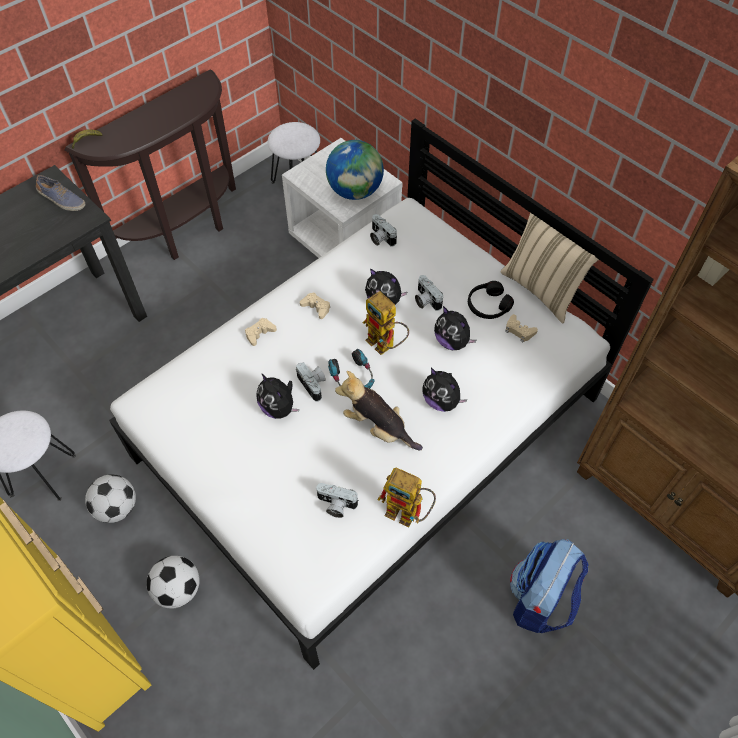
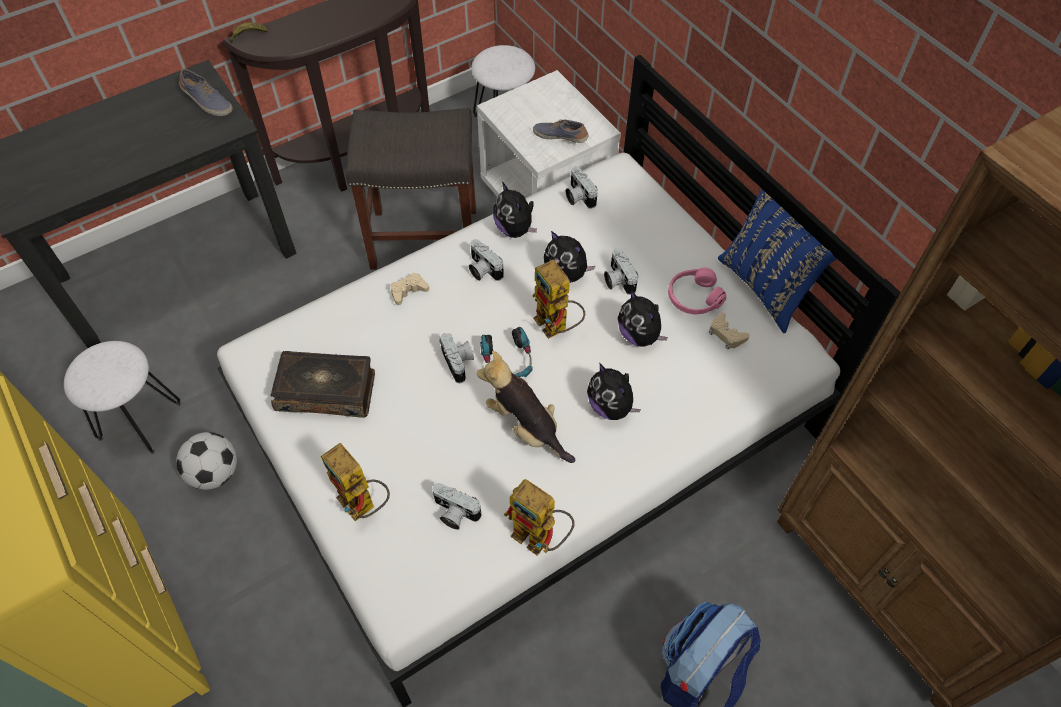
camera: 10 degrees right, 0 degrees up
football [147,556,200,609] -> none
plush toy [257,373,299,419] -> plush toy moved to [493,182,537,238]
beige game controller [300,292,330,319] -> camera [469,239,504,281]
globe [326,140,384,200] -> shoe [533,119,589,143]
black headphones [468,281,514,319] -> pink headphones [668,268,726,315]
beige pillow [500,213,599,324] -> blue pillow [718,189,837,333]
none -> book [271,351,375,418]
none -> toy robot [321,443,390,521]
none -> grey stool [346,108,476,270]

